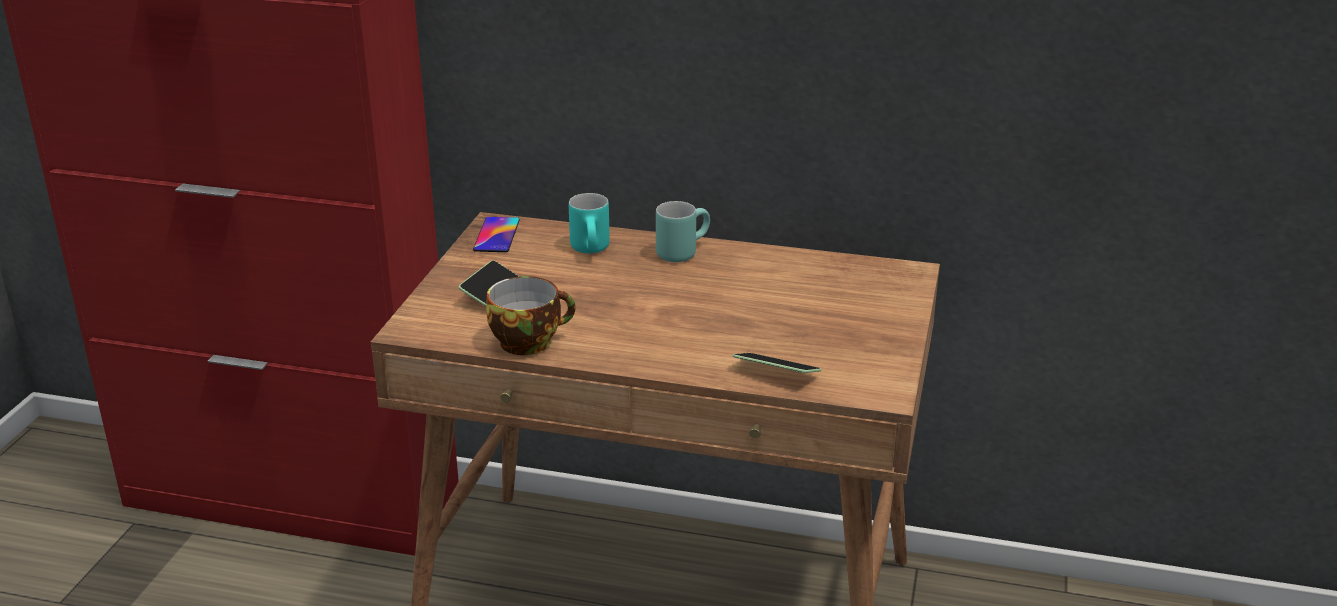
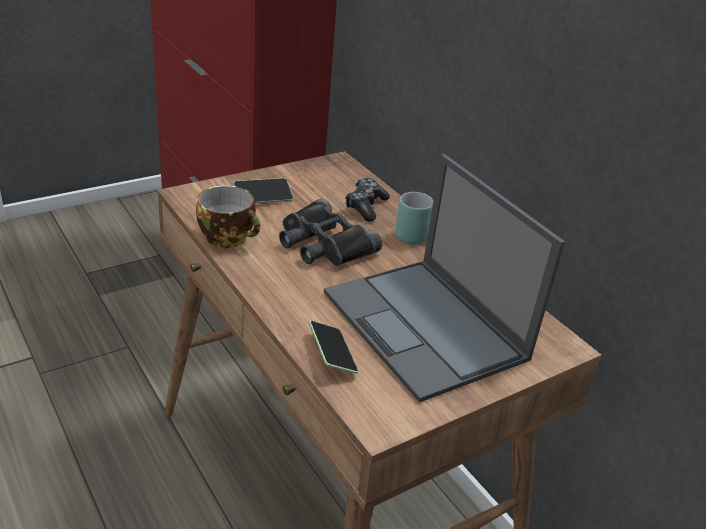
camera: 40 degrees right, 5 degrees up
phone [473,217,520,252] -> none
turquoise mug [569,193,610,253] -> game controller [345,178,390,222]
none -> black binoculars [279,198,382,266]
none -> laptop [324,154,565,403]

